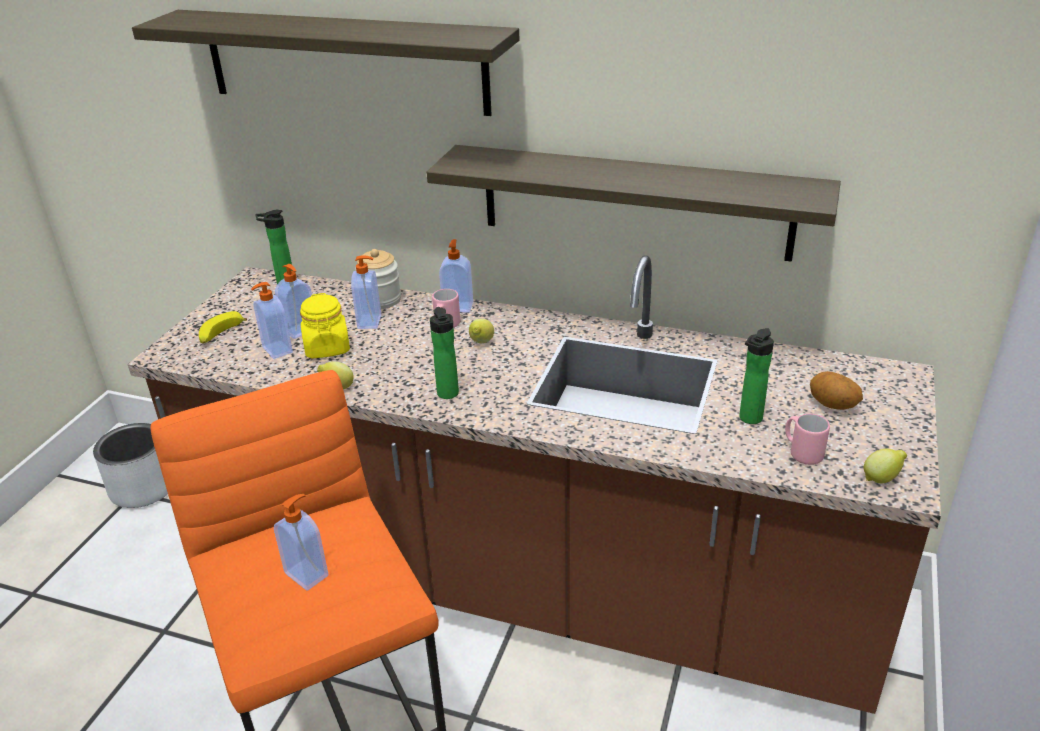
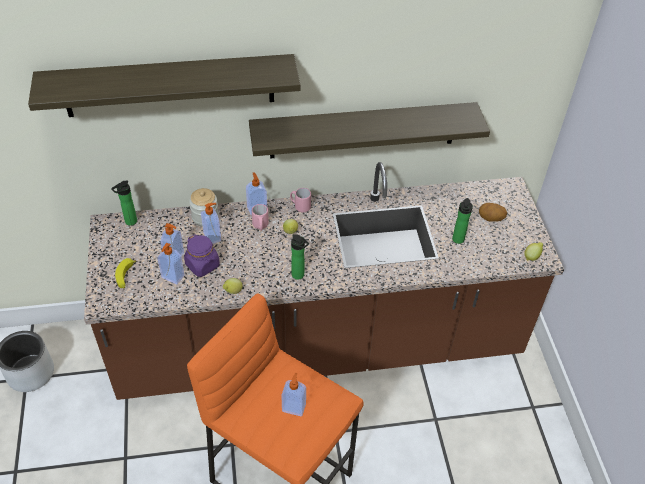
camera: 30 degrees left, 15 degrees up
yellow jar [300,293,350,359] -> purple jar [184,234,220,277]
pink mug [785,414,830,465] -> pink mug moved to [290,188,311,212]

